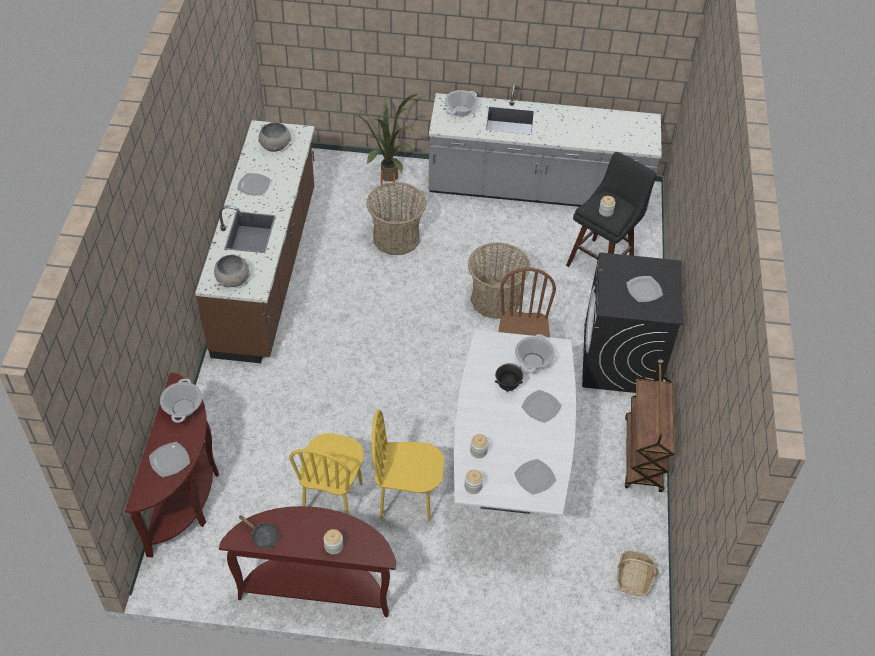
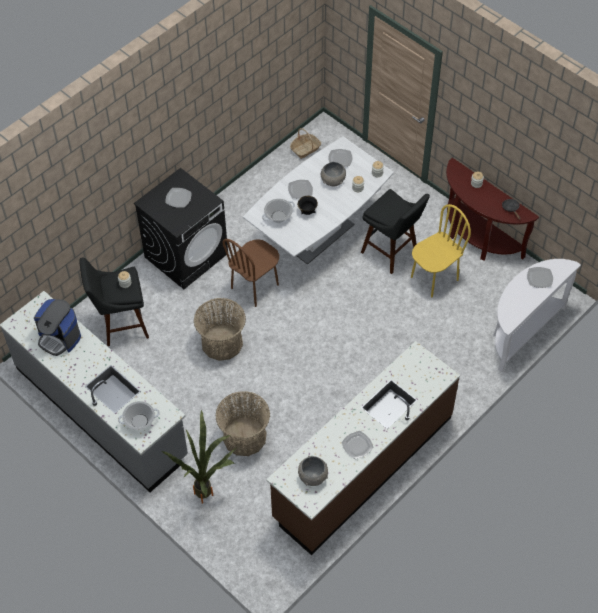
camera: 140 degrees left, 5 degrees up
brown console table [125,373,219,557] -> white console table [493,259,581,372]
cooking pot [160,378,202,423] -> none
grey bowl [214,255,250,287] -> grey bowl moved to [321,162,346,187]
yellow chair [372,409,444,522] -> black stool [361,189,430,274]
brown cart [624,364,675,492] -> none
none -> coffee machine [34,299,81,356]

